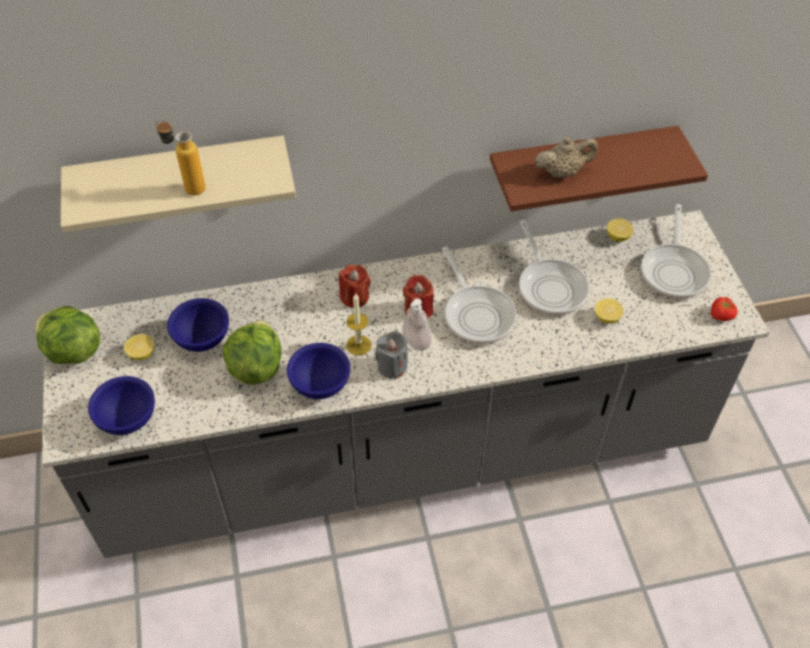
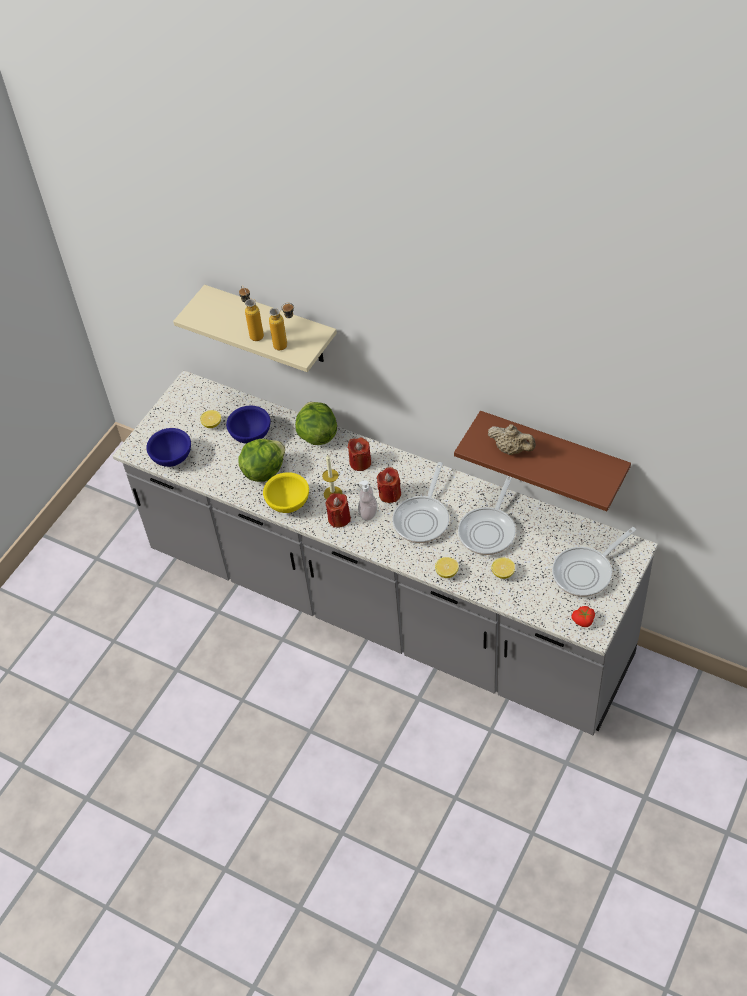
camera: 45 degrees right, 0 degrees up
lettuce [36,306,100,364] -> lettuce moved to [295,402,337,445]
blue bowl [287,343,350,399] -> yellow bowl [263,472,309,513]
grey candle [375,331,408,379] -> red candle [326,493,351,528]
lemon [607,219,634,242] -> lemon moved to [435,557,459,578]
none -> bottle [269,302,294,350]

